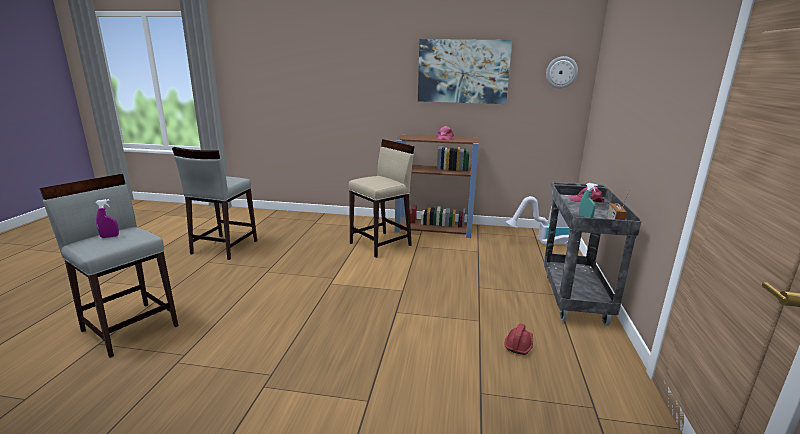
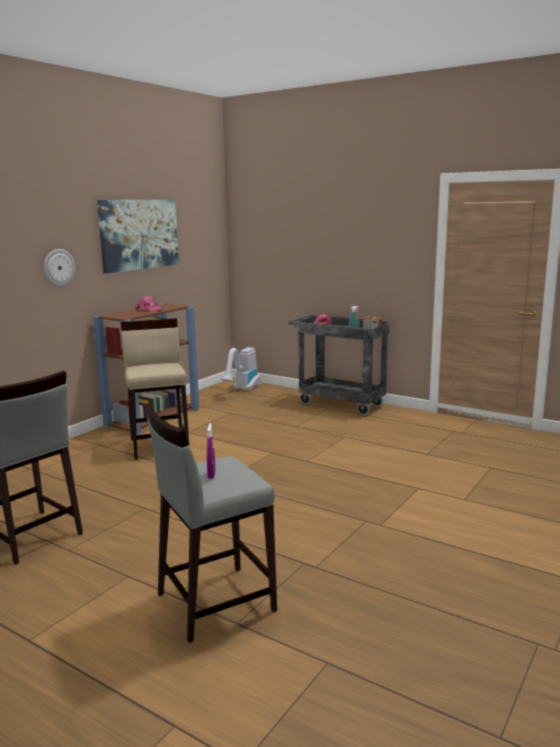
camera: 65 degrees left, 5 degrees down
red hard hat [505,323,533,355] -> none
wall clock [546,56,578,88] -> wall clock moved to [44,249,75,287]

